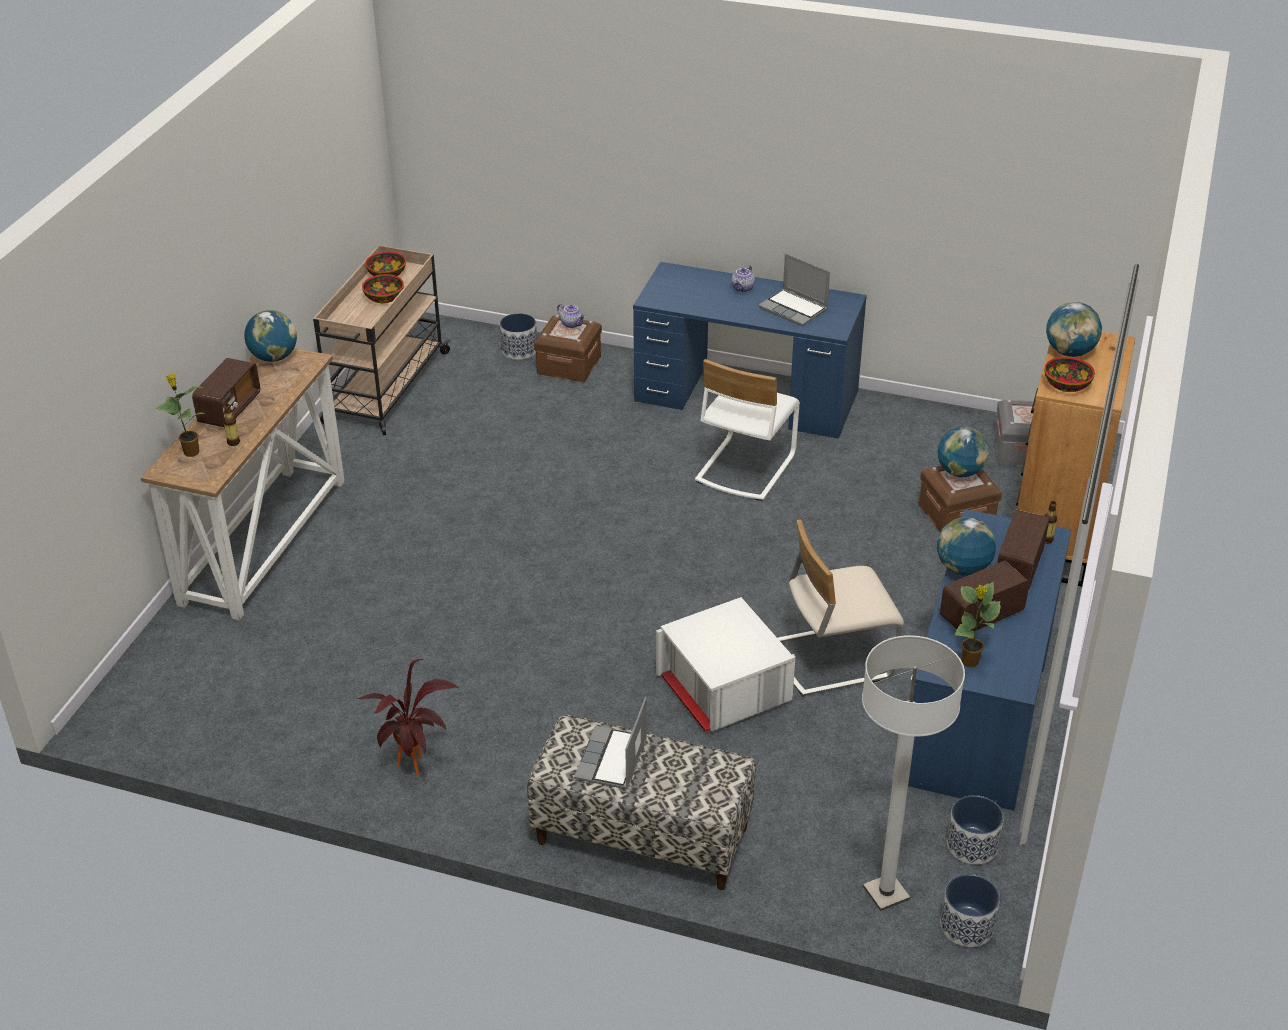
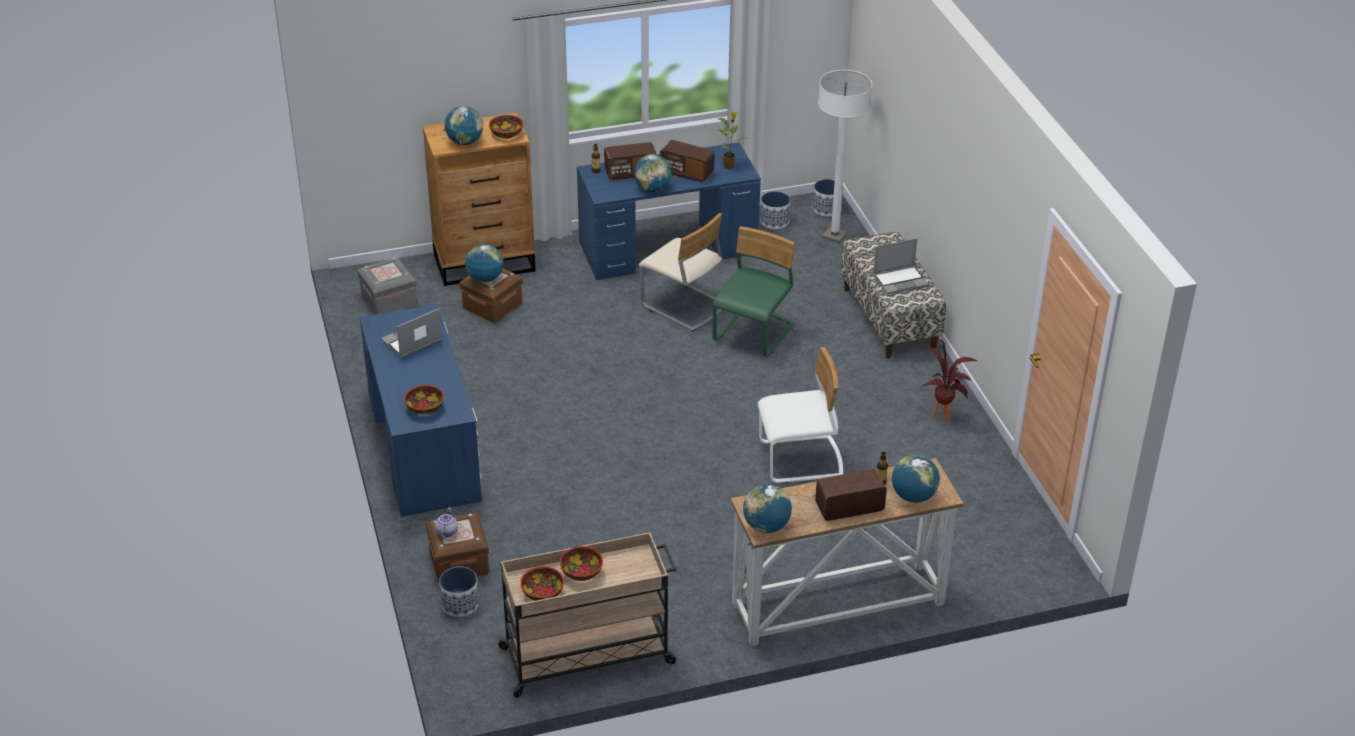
camera: 125 degrees left, 0 degrees up
potted plant [155,374,204,457] -> globe [892,455,940,503]
white storage box [656,597,796,732] -> green chair [713,226,795,357]
white chair [695,359,800,501] -> white chair moved to [758,347,843,484]
teapot [731,265,755,293] -> none
laptop [758,253,830,326] -> laptop turned 135 degrees counterclockwise [381,308,442,358]
none -> bowl [404,385,444,415]

